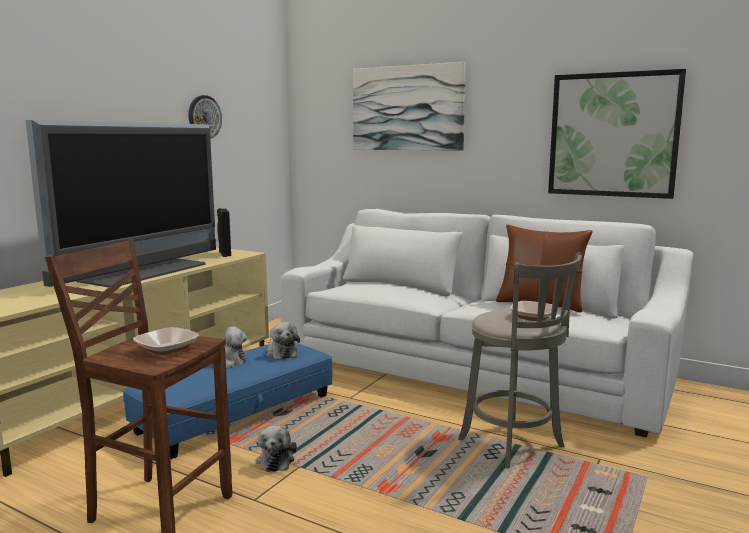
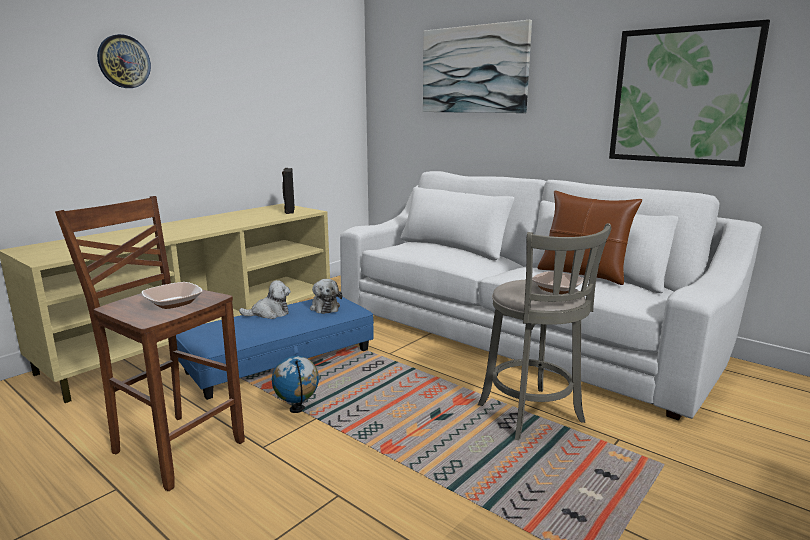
camera: 10 degrees right, 5 degrees up
television [25,120,216,287] -> none
wall clock [188,95,222,139] -> wall clock moved to [97,34,151,88]
plush toy [255,426,297,472] -> globe [272,356,319,413]

